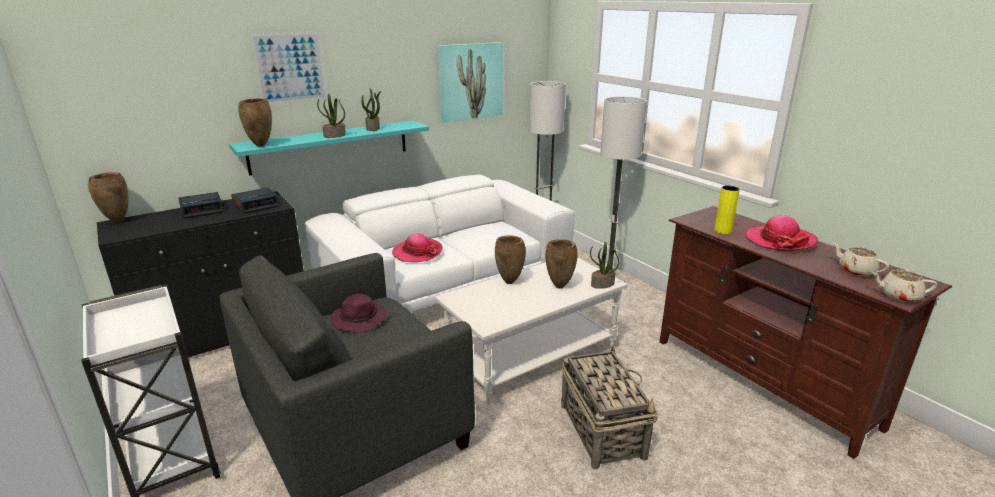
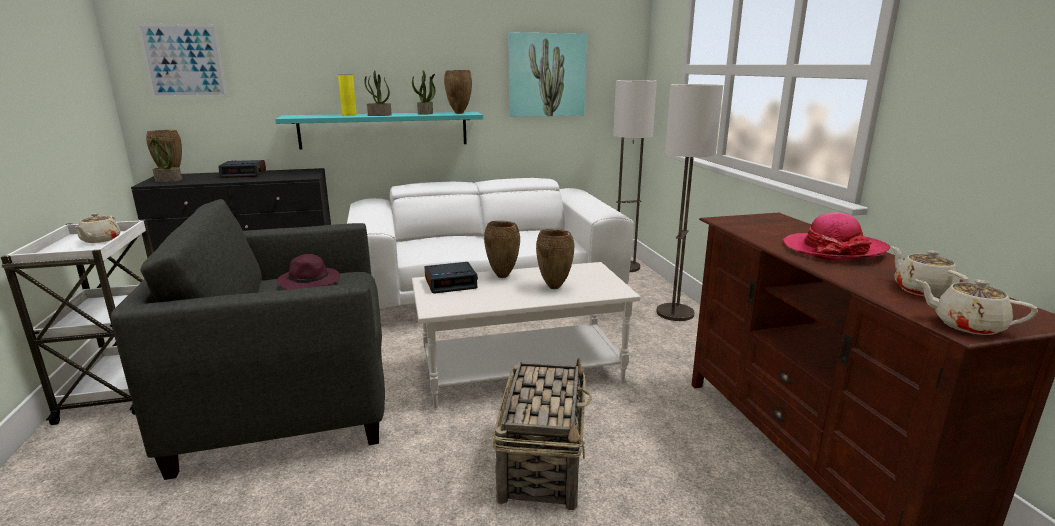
camera: 20 degrees right, 5 degrees down
alarm clock [231,188,279,214] -> alarm clock moved to [424,262,478,294]
brown vase [238,99,272,147] -> brown vase moved to [444,70,472,114]
picture [250,32,327,104] -> picture moved to [137,24,228,98]
hat [392,233,443,262] -> none
potted plant [590,242,620,289] -> potted plant moved to [149,134,182,182]
yellow vase [714,185,740,234] -> yellow vase moved to [338,75,357,116]
none -> beige teapot [76,213,120,243]

